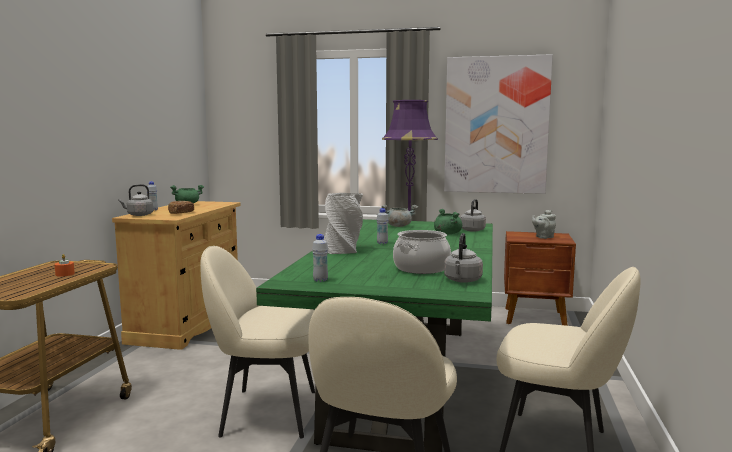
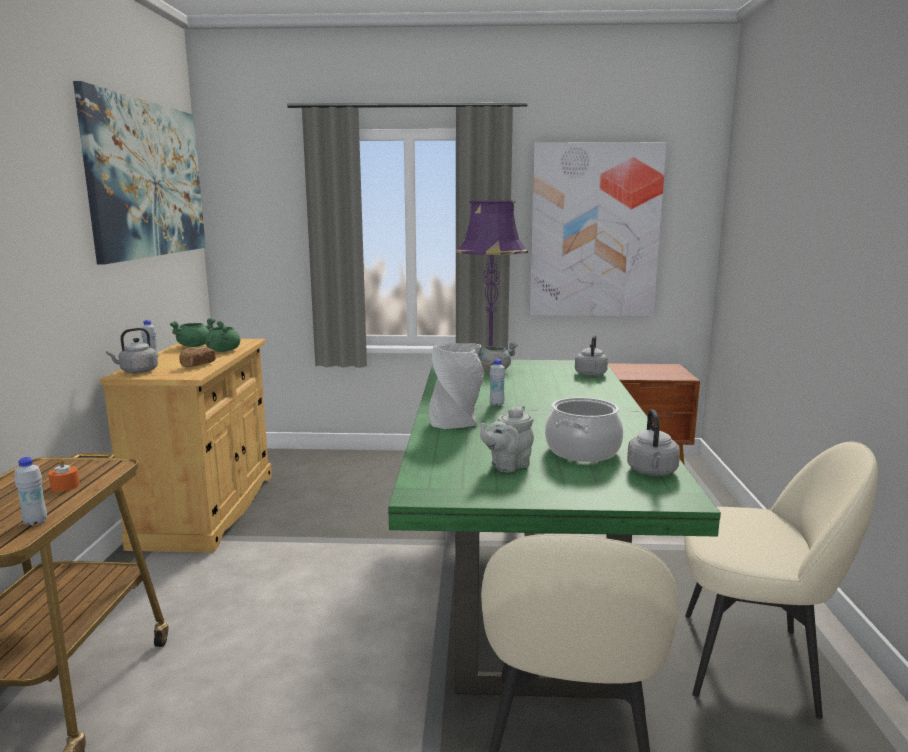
camera: 10 degrees left, 5 degrees up
beige chair [200,246,315,439] -> none
white bottle [312,234,328,282] -> white bottle moved to [14,457,47,526]
green cooking pot [434,209,462,234] -> green cooking pot moved to [205,321,240,352]
grey teapot [532,210,556,239] -> grey teapot moved to [480,405,534,472]
none -> picture [73,81,206,265]

